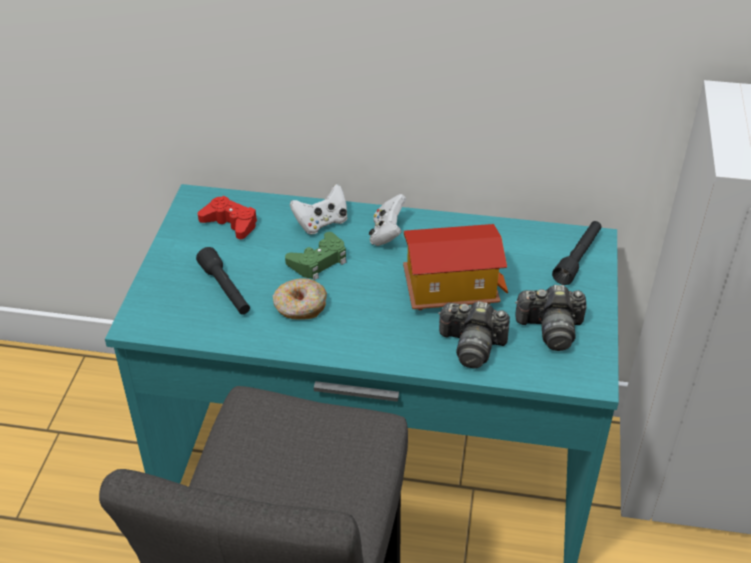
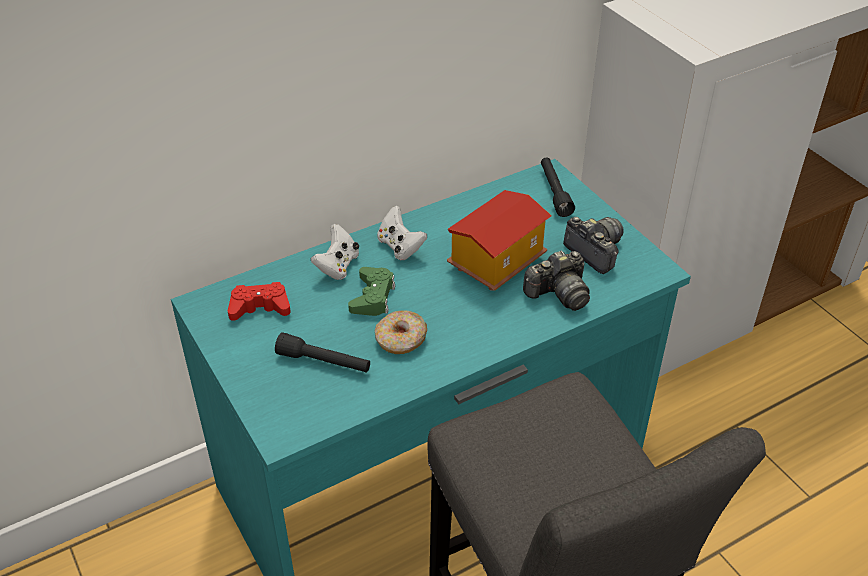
camera: 40 degrees left, 0 degrees up
camera [515,285,587,351] -> camera turned 90 degrees counterclockwise [563,217,624,274]

